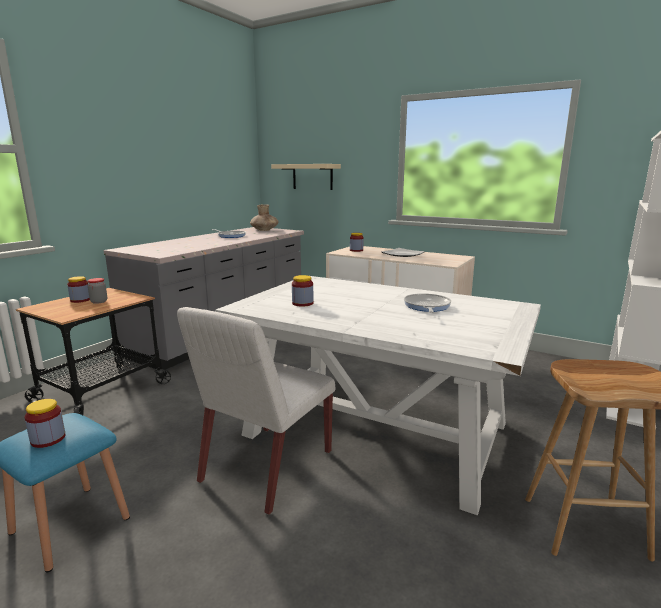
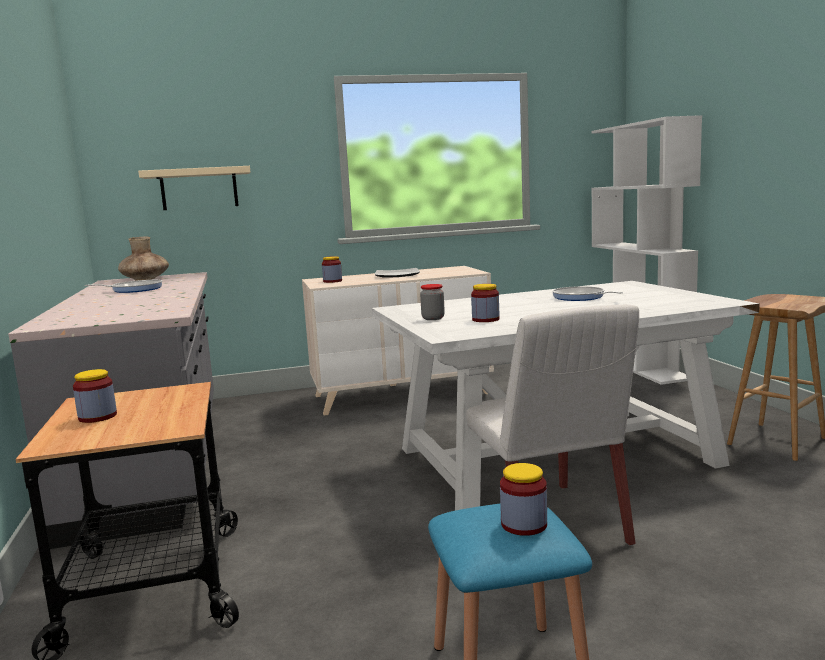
camera: 45 degrees left, 5 degrees down
jar [87,278,107,304] -> jar moved to [420,284,445,320]

